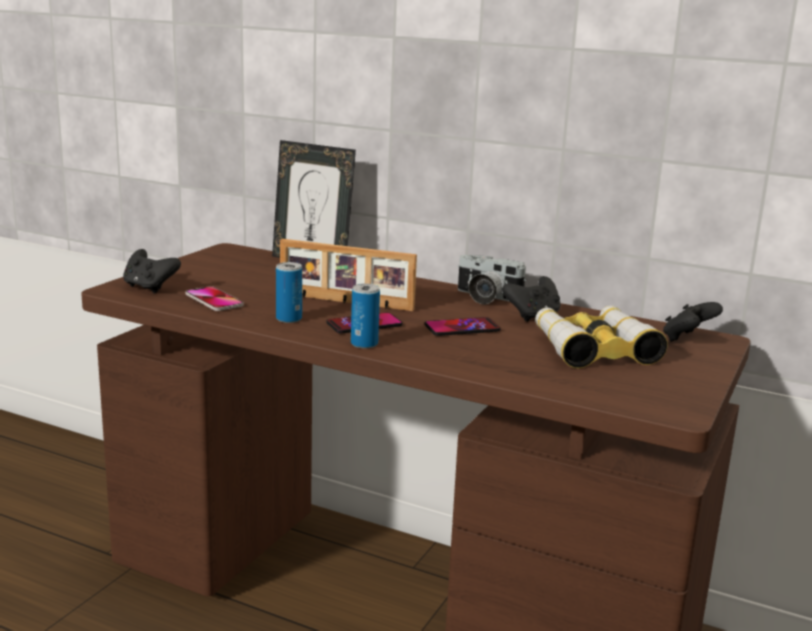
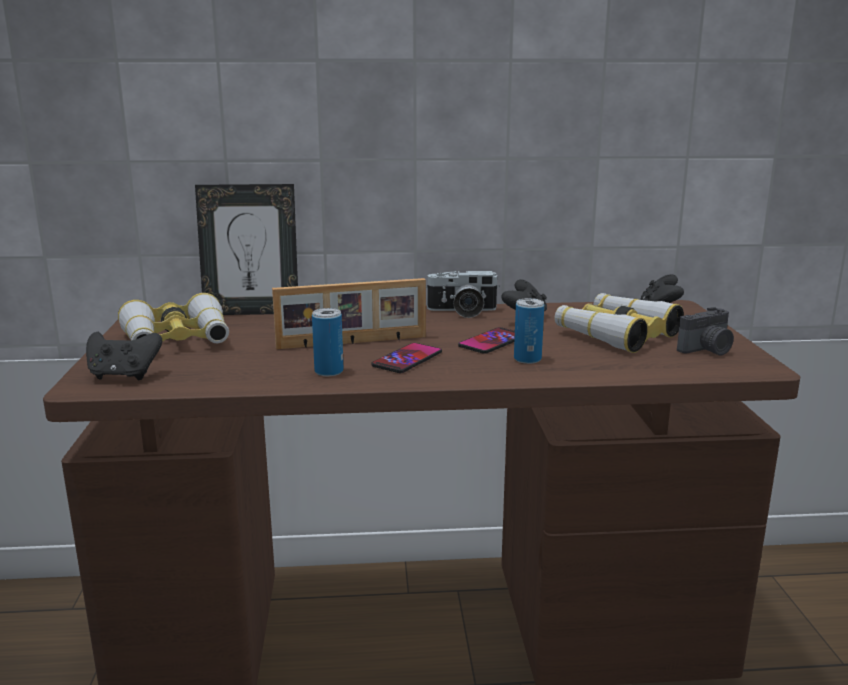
camera: 30 degrees left, 0 degrees up
phone [185,286,244,311] -> none
can [351,284,380,349] -> can moved to [514,298,544,364]
none -> binoculars [118,293,229,343]
none -> camera [677,307,734,355]

